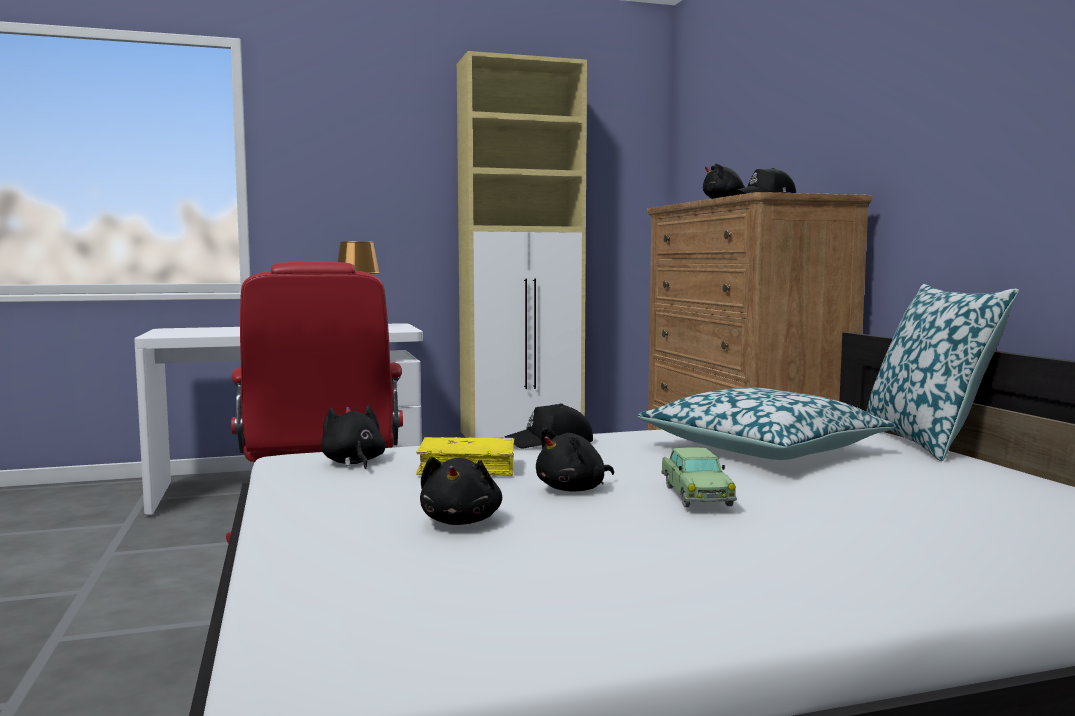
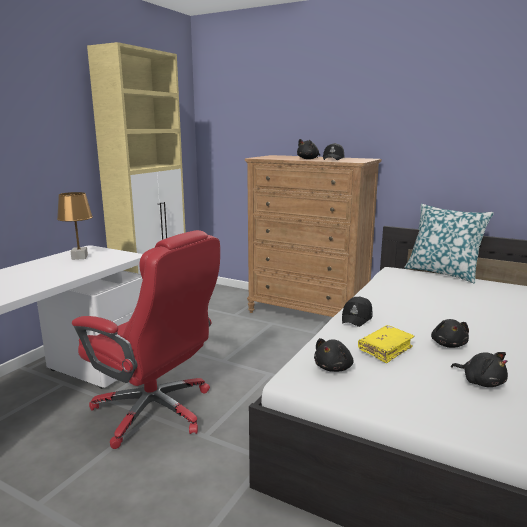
camera: 45 degrees left, 10 degrees up
black plush toy [321,405,386,469] -> black plush toy turned 75 degrees counterclockwise [314,338,353,372]
pillow [638,387,896,460] -> none
toy car [661,447,737,507] -> none

